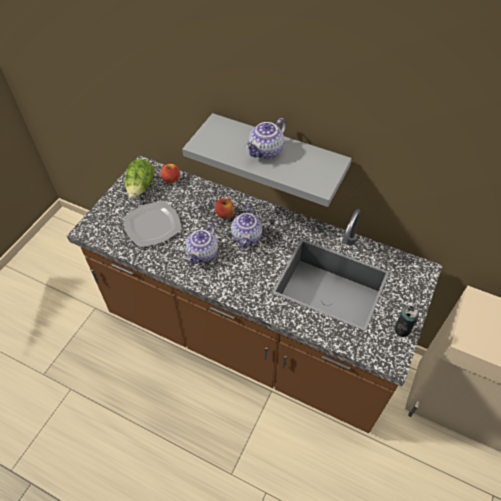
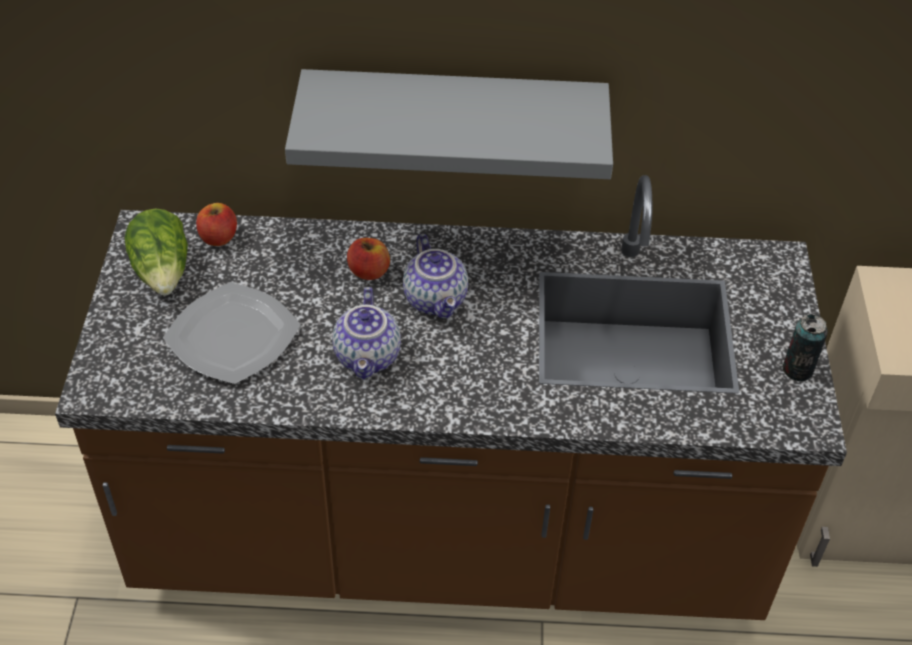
camera: 25 degrees left, 5 degrees down
teapot [245,118,287,159] -> none

